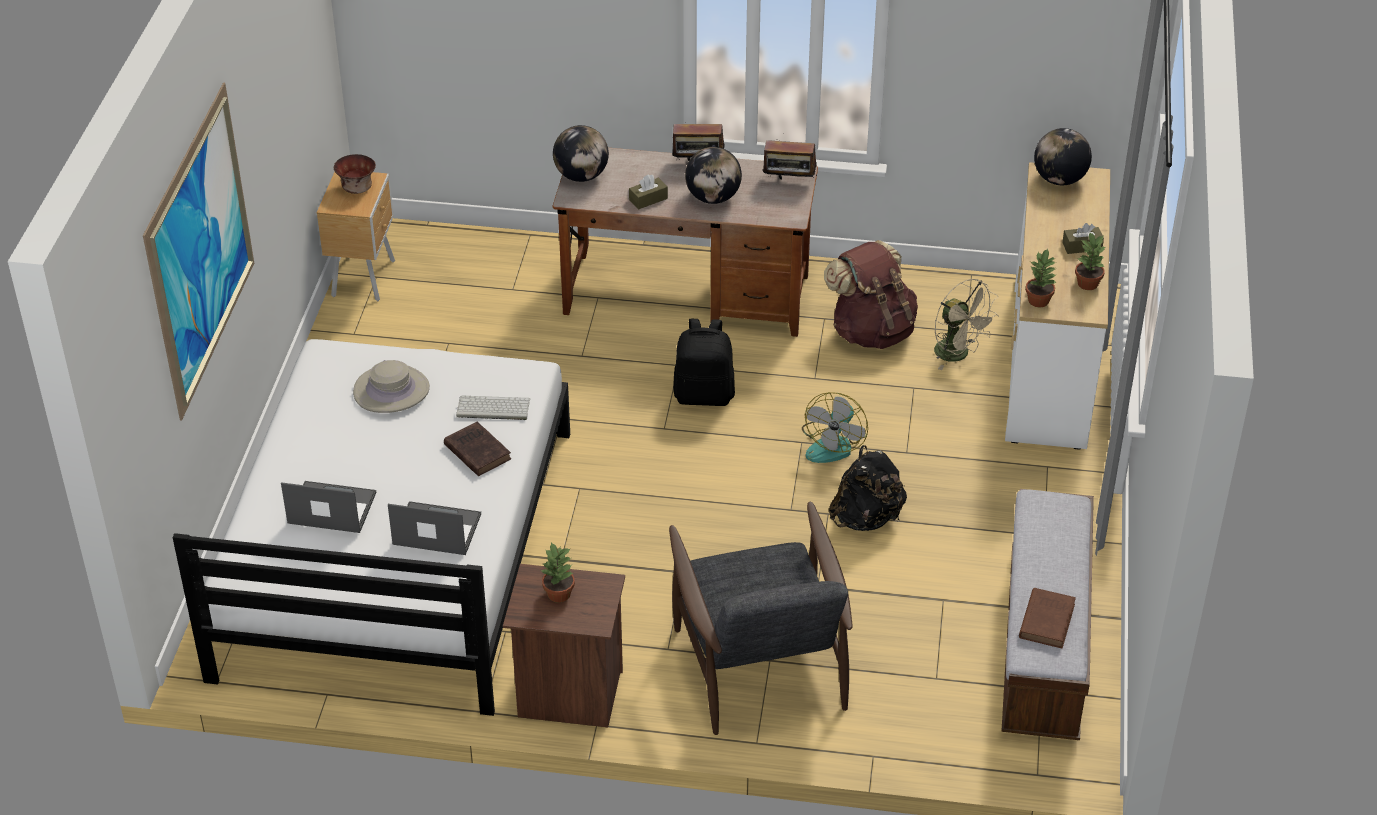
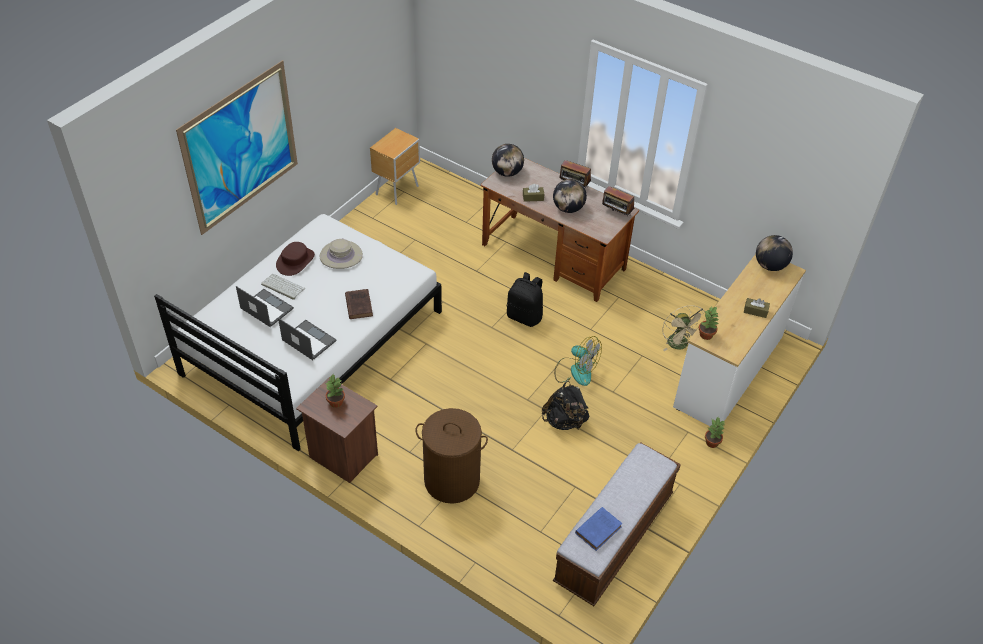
camera: 25 degrees right, 5 degrees up
bowl [334,154,376,194] -> none
keyboard [456,395,530,420] -> keyboard moved to [261,274,305,300]
grey armchair [669,502,852,735] -> brown laundry basket [415,408,488,504]
fan [802,392,868,463] -> fan turned 105 degrees counterclockwise [554,336,602,386]
brown backpack [824,240,918,349] -> none
brown book [1019,588,1076,648] -> blue book [575,507,623,551]
potted plant [1075,233,1106,290] -> potted plant moved to [705,417,725,448]
none -> brown hat [276,242,315,276]

